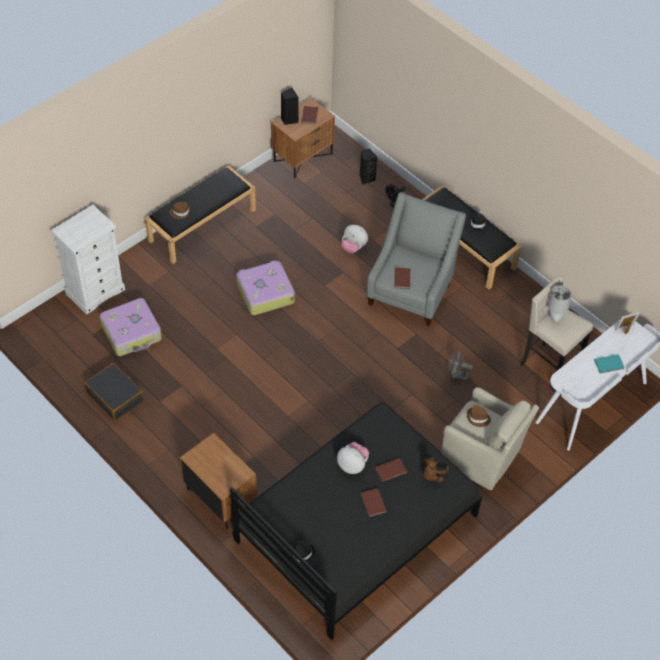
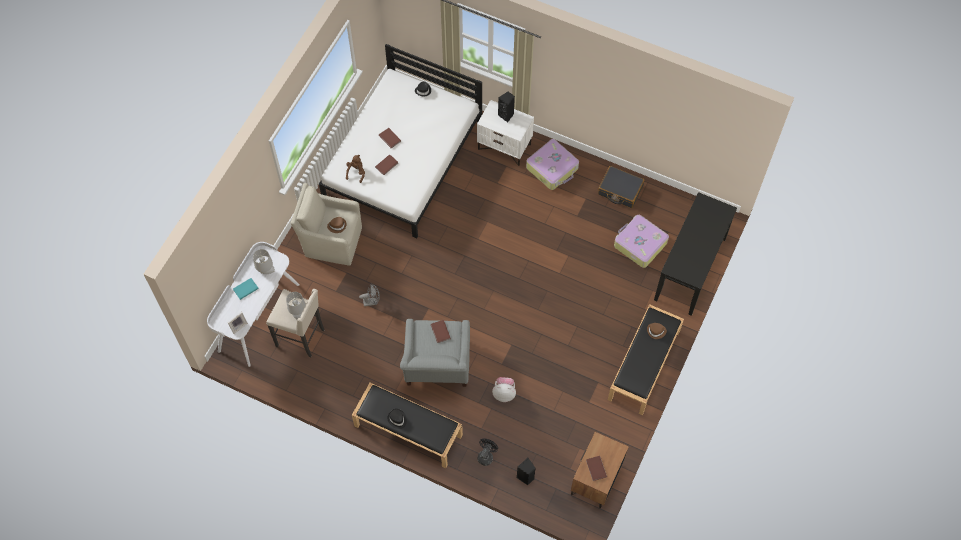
camera: 160 degrees right, 10 degrees up
white dresser [51,205,125,315] -> black console table [654,192,737,316]
brown nightstand [180,433,257,530] -> white nightstand [477,100,534,166]
black bed [230,402,482,640] -> white bed [319,44,482,238]
suitcase [236,260,295,315] -> suitcase moved to [526,139,579,190]
black speaker [281,88,298,125] -> black speaker moved to [498,91,515,123]
plush toy [337,442,369,474] -> none
none -> grey table lamp [253,249,275,274]

